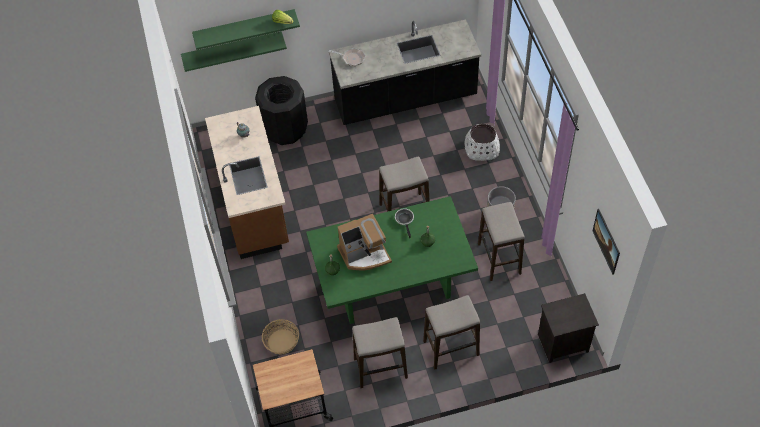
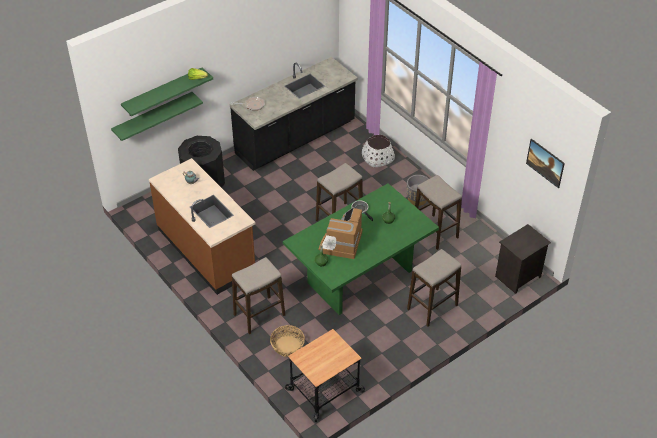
camera: 25 degrees left, 10 degrees down
coffee machine [337,214,392,271] -> coffee machine turned 150 degrees clockwise [318,208,362,259]
stool [352,317,408,388] -> stool moved to [232,257,285,334]

